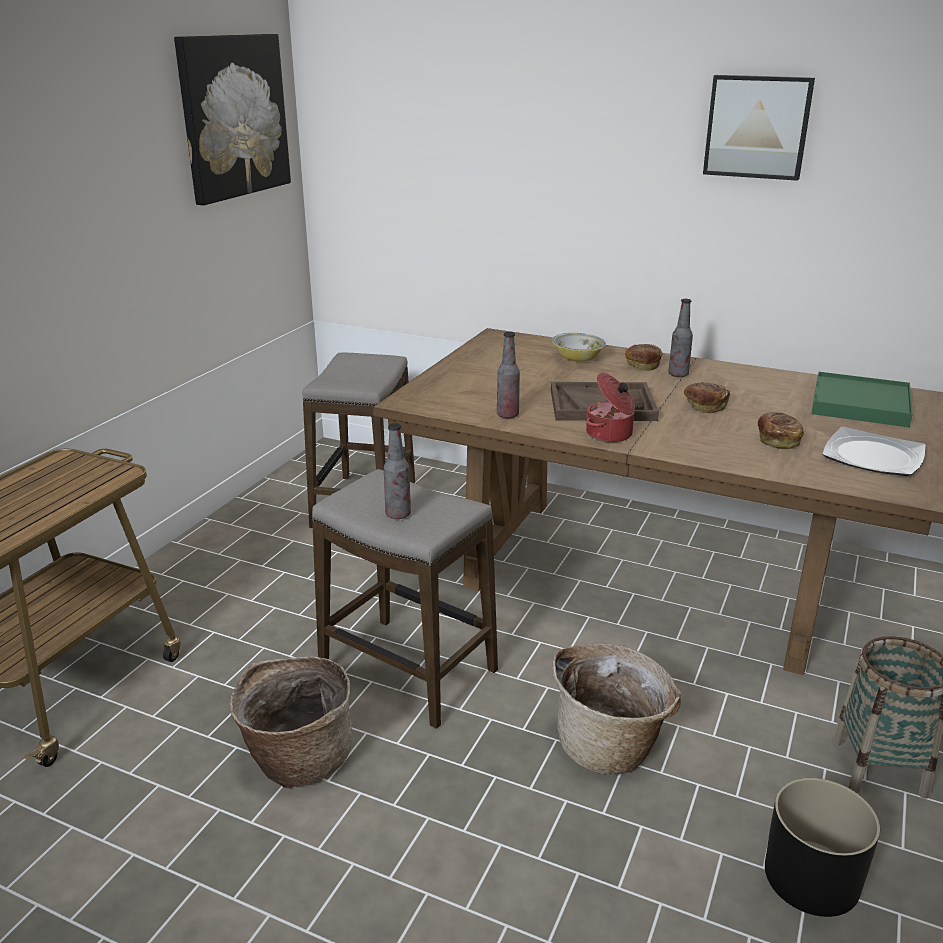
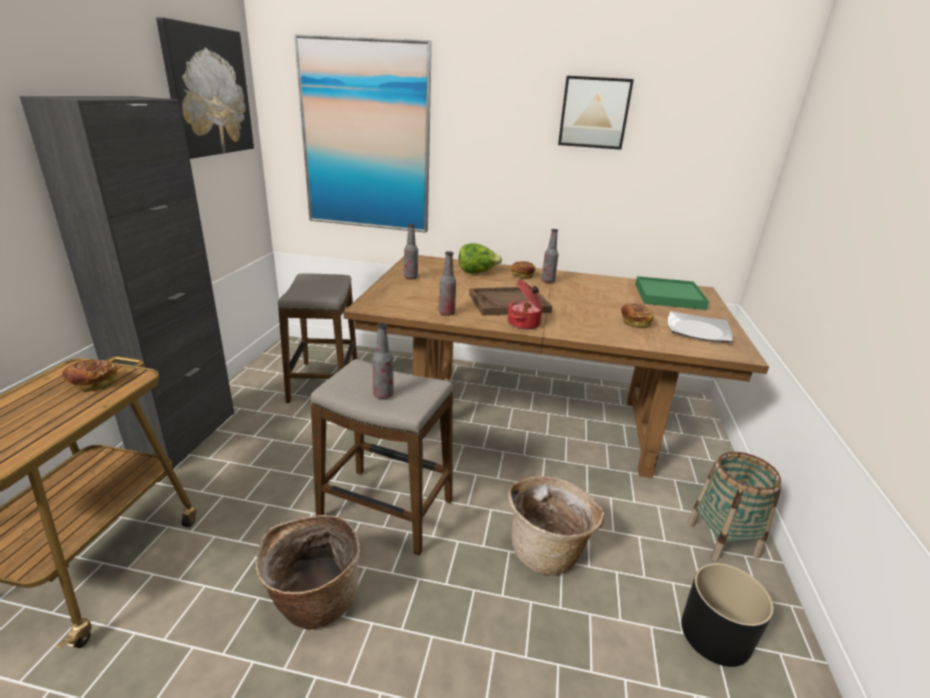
camera: 15 degrees left, 0 degrees up
bowl [552,333,606,362] -> lettuce [458,243,502,274]
bread [684,382,730,413] -> bread moved to [62,360,117,393]
none -> black cabinet [20,96,234,470]
none -> picture [294,34,432,233]
none -> bottle [404,224,418,280]

